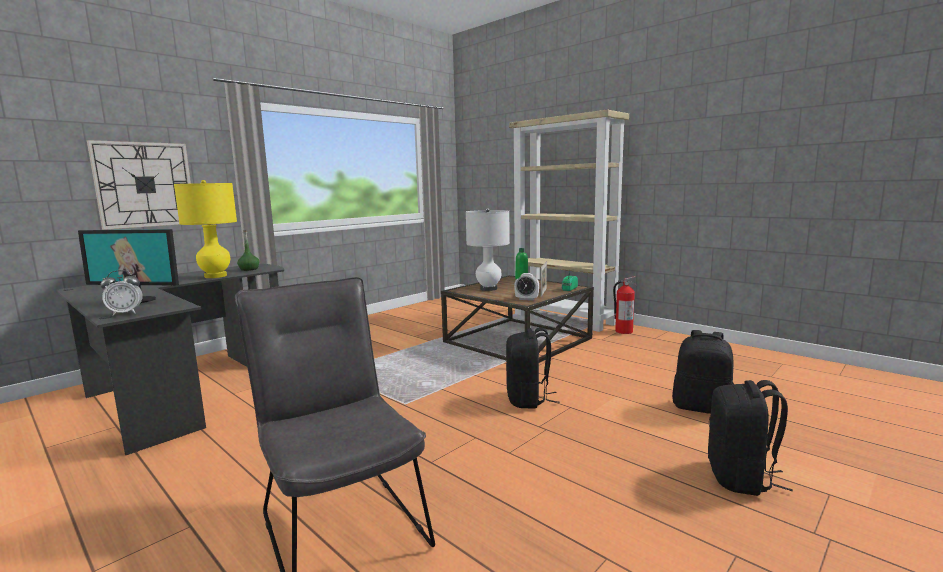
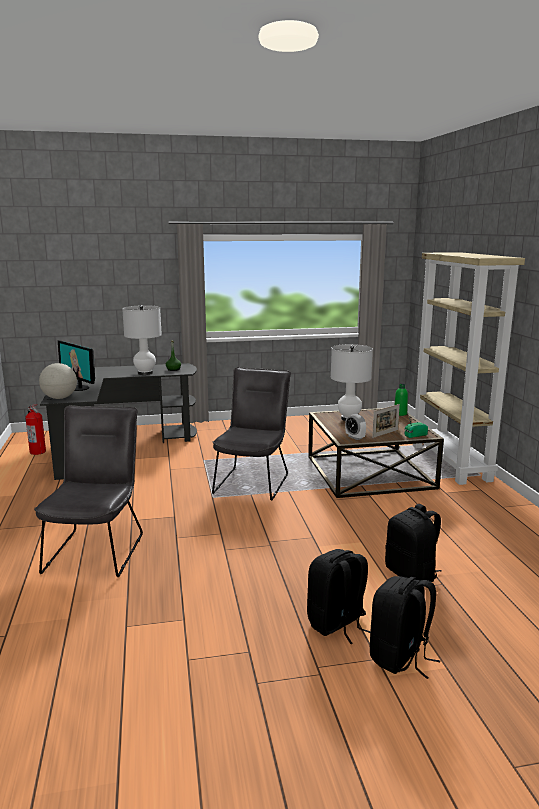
camera: 35 degrees right, 5 degrees up
wall clock [87,140,191,230] -> none
alarm clock [100,270,143,316] -> globe [39,363,77,399]
yellow table lamp [174,180,237,278] -> white table lamp [122,305,162,375]
black backpack [506,327,559,409] -> black backpack moved to [370,576,440,679]
fire extinguisher [613,276,636,334] -> fire extinguisher moved to [25,404,46,455]
none -> grey chair [212,367,291,501]

